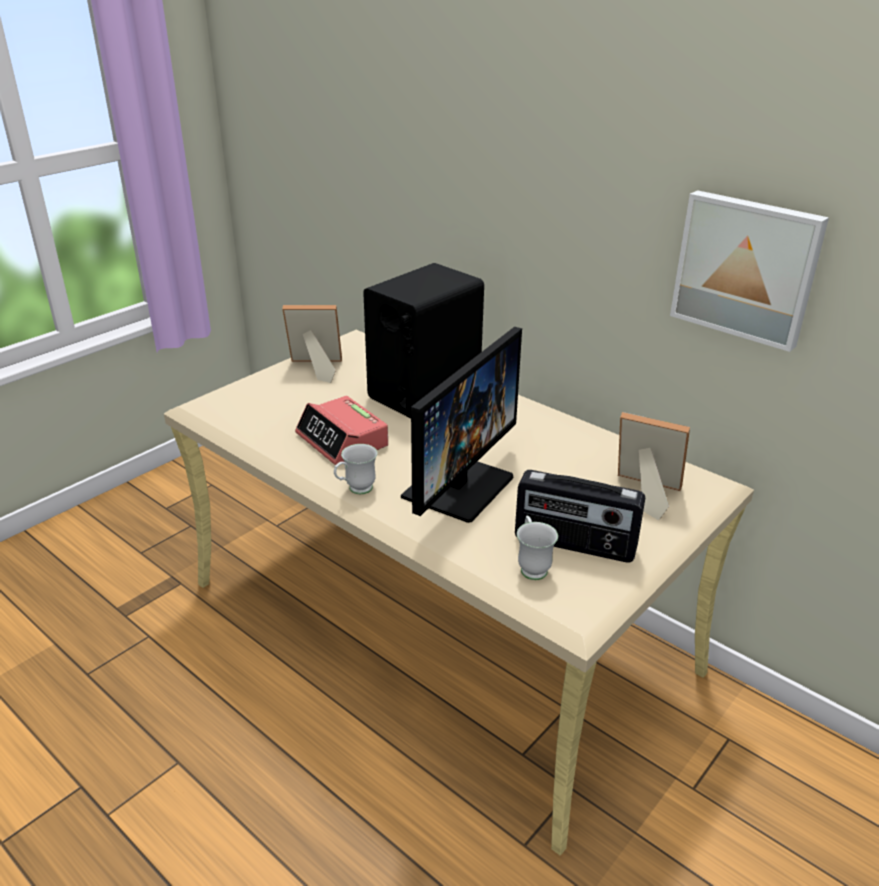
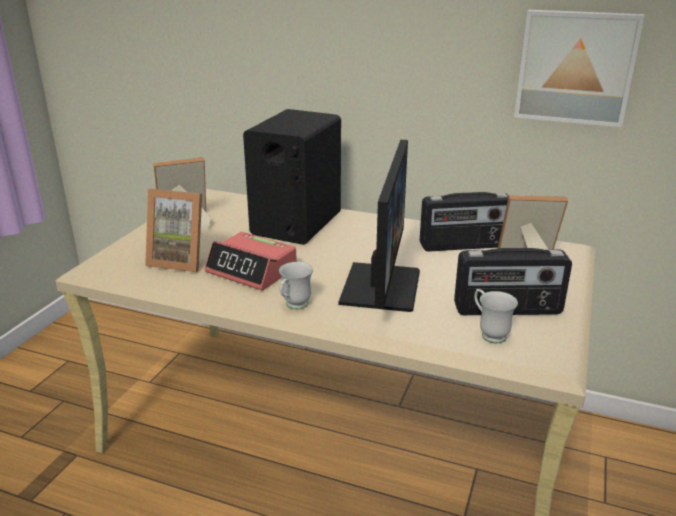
camera: 20 degrees left, 5 degrees down
none -> picture frame [145,189,202,272]
none -> radio [420,192,509,252]

